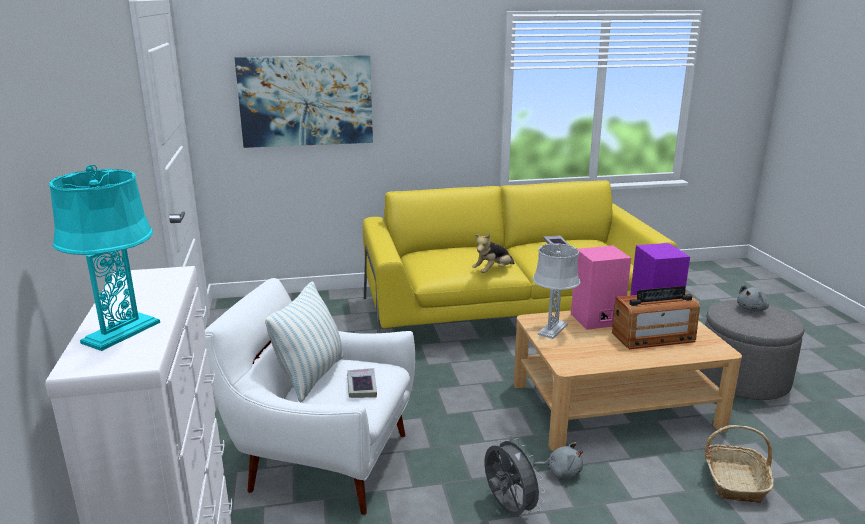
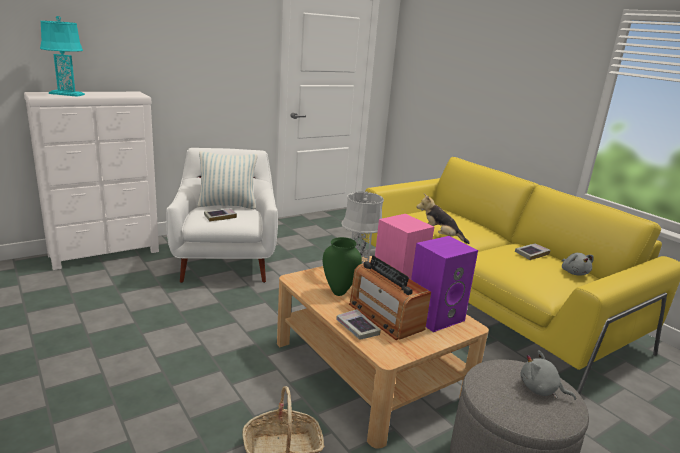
camera: 65 degrees right, 0 degrees up
picture [235,55,373,148] -> none
grey fan [484,435,545,516] -> none
grey plush toy [534,442,583,478] -> grey plush toy moved to [562,253,593,276]
none -> green vase [323,237,362,296]
none -> book [336,309,381,340]

